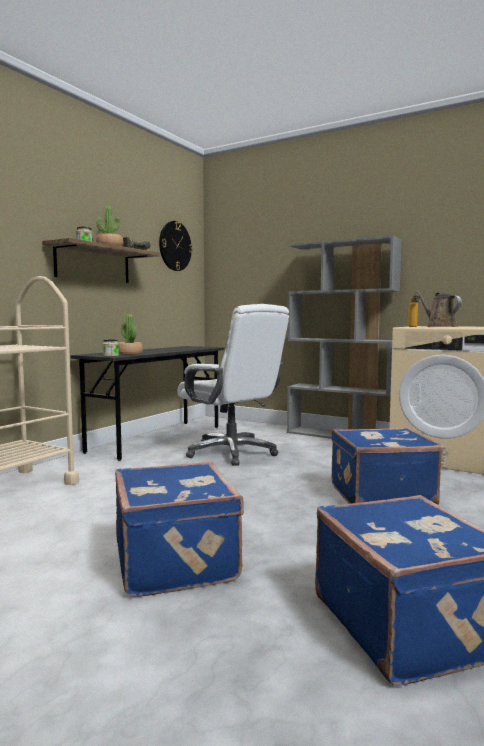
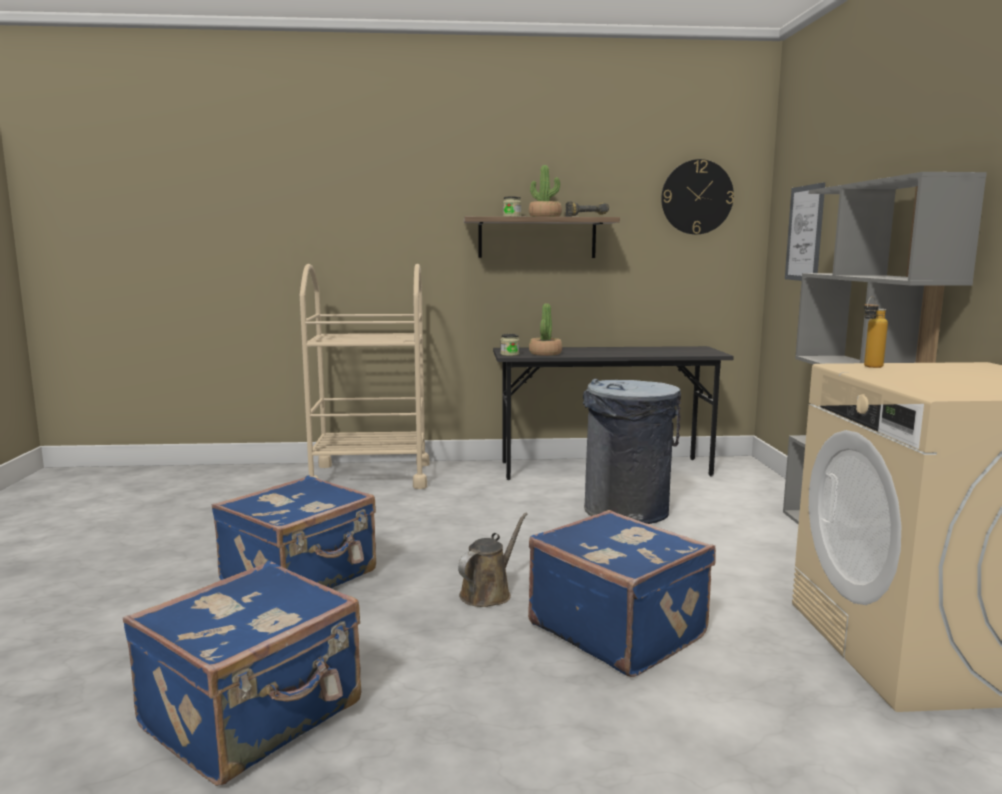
camera: 55 degrees right, 5 degrees up
white office chair [177,304,289,466] -> grey trash can [583,379,681,524]
brown watering can [416,291,462,327] -> brown watering can moved to [458,513,527,607]
none -> picture [785,182,825,281]

